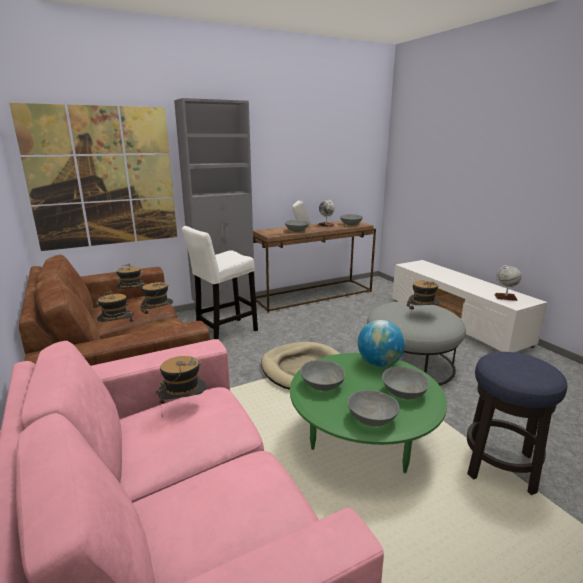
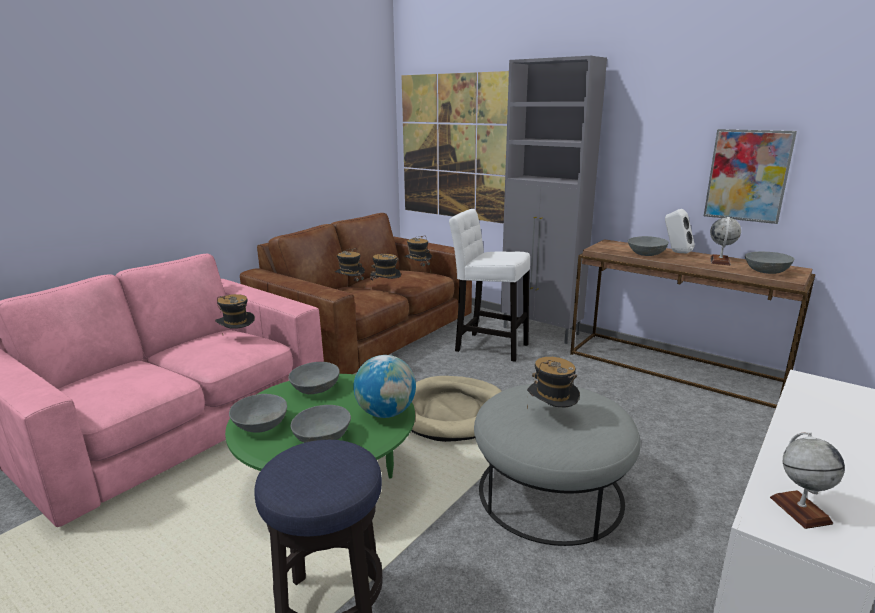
camera: 65 degrees right, 0 degrees up
none -> picture [704,129,797,224]

